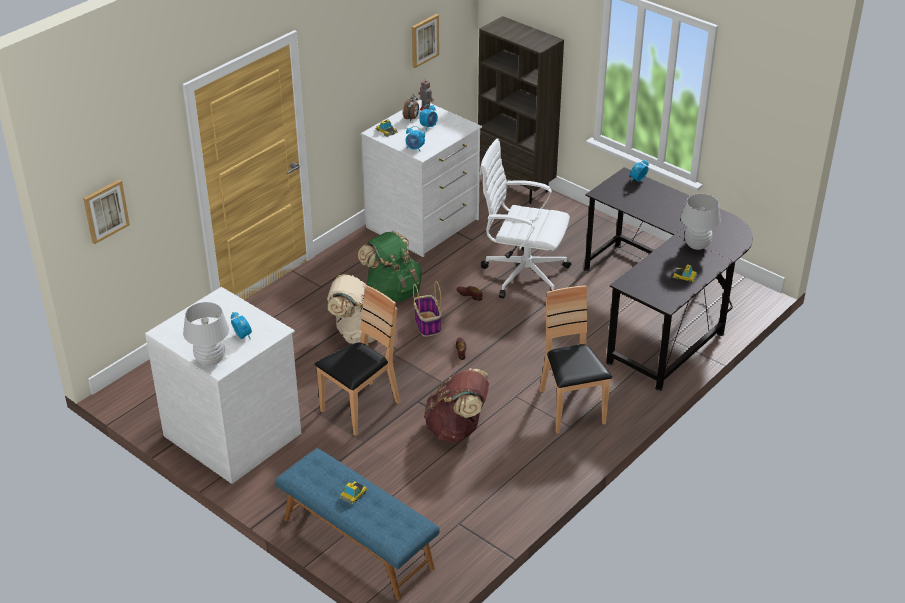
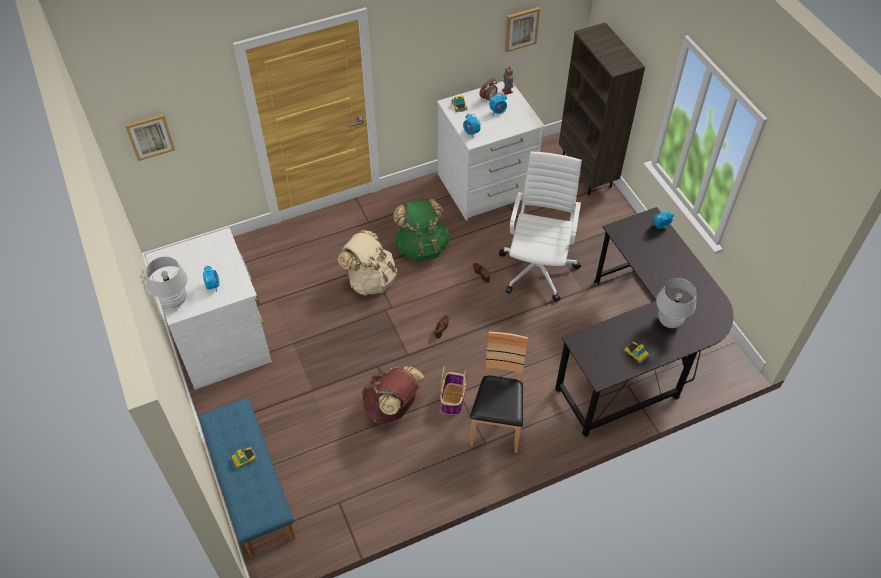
camera: 25 degrees right, 15 degrees up
brown chair [315,285,400,436] -> none
basket [413,281,442,337] -> basket moved to [440,366,466,415]
white office chair [479,138,571,298] -> white office chair turned 60 degrees clockwise [499,151,582,302]

